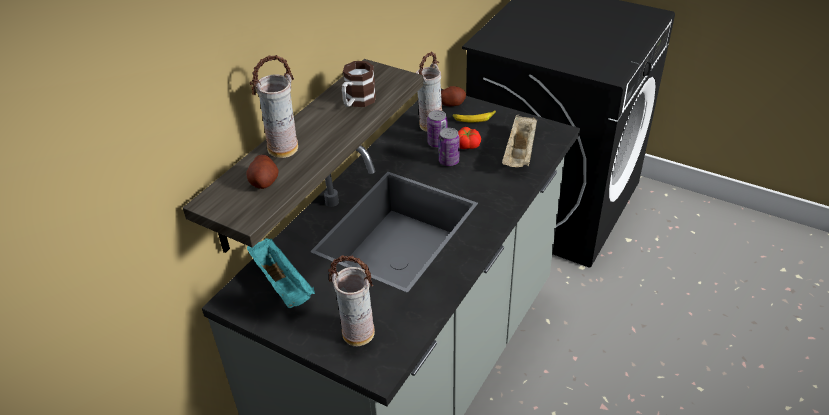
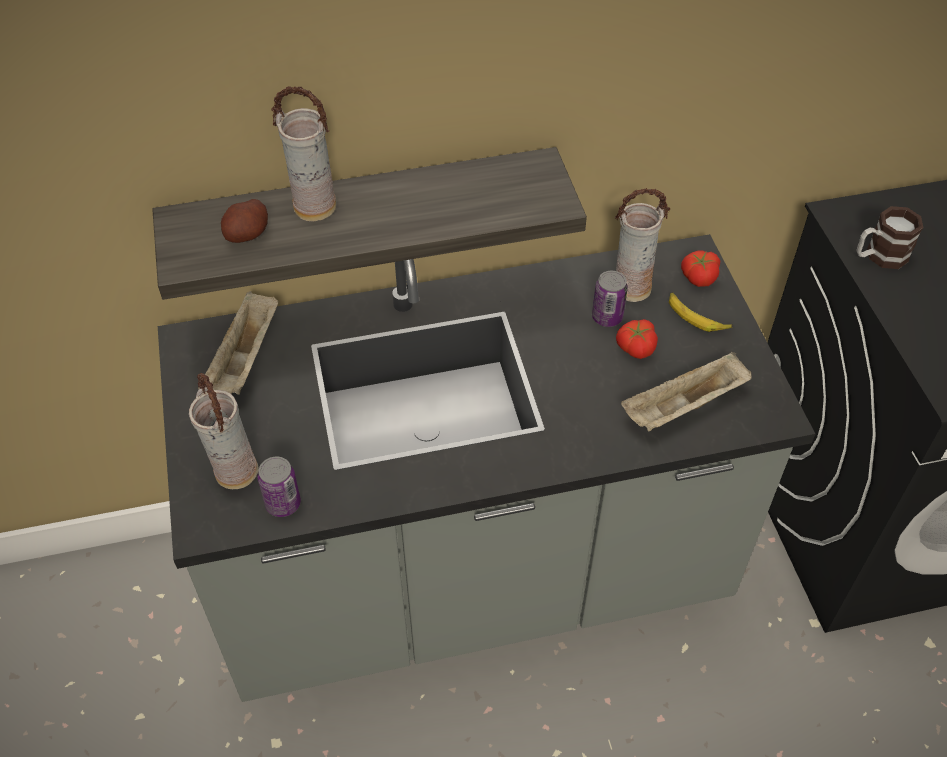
camera: 45 degrees right, 10 degrees up
turquoise tray [247,238,315,308] -> beige tray [198,291,278,395]
mug [342,61,376,107] -> mug moved to [856,206,923,269]
can [438,128,460,166] -> can moved to [258,456,301,517]
potato [441,86,466,106] -> tomato [681,250,720,287]

